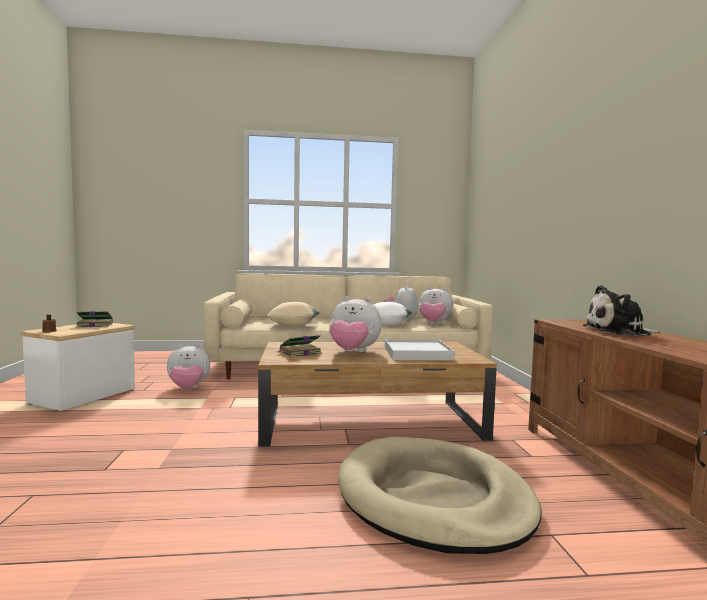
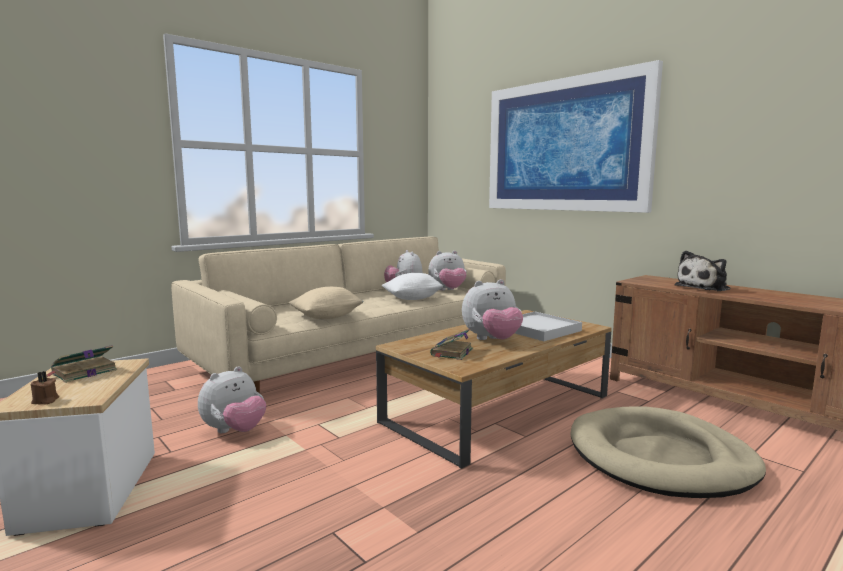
camera: 35 degrees left, 5 degrees up
none -> picture [489,60,663,213]

